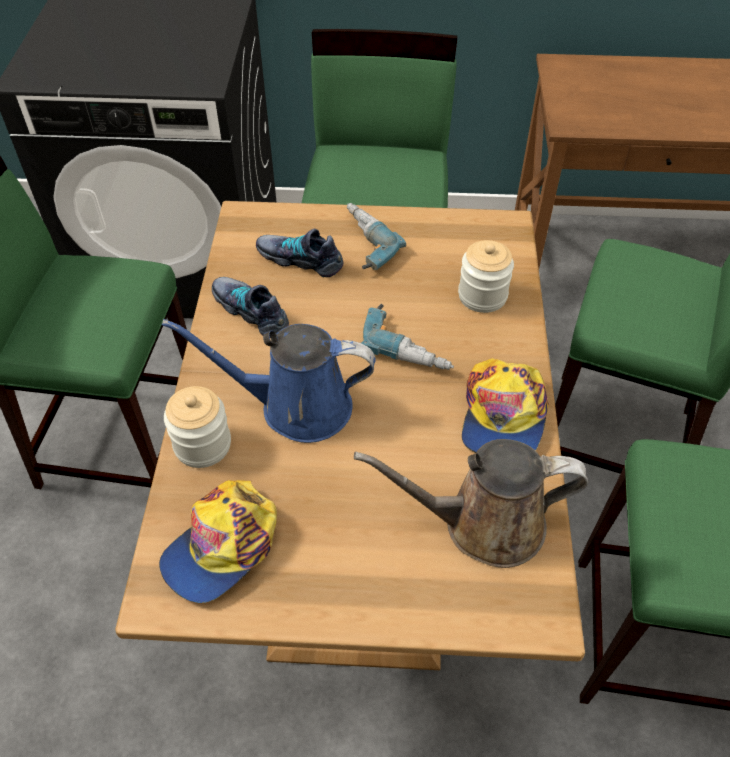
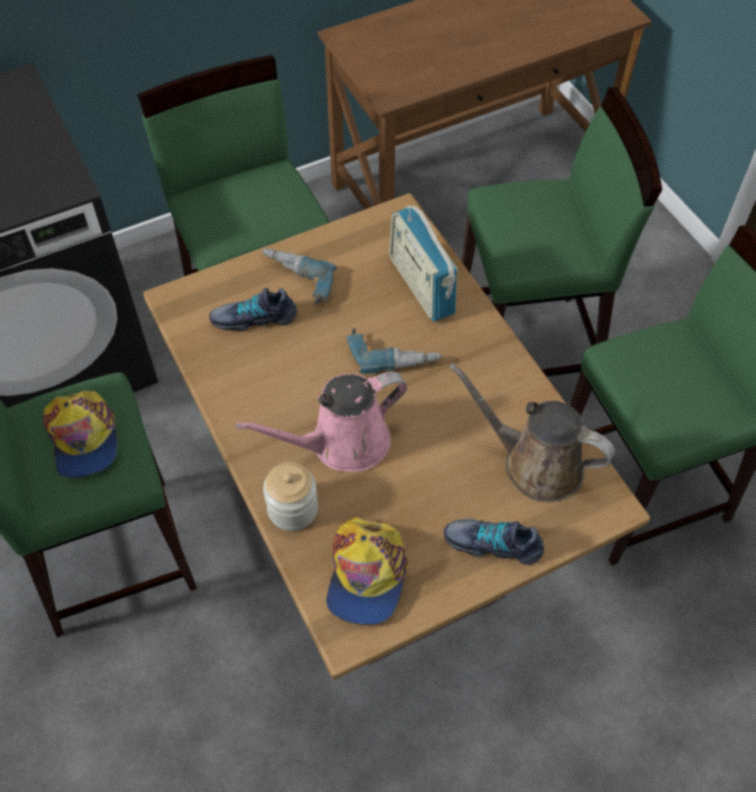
camera: 30 degrees left, 5 degrees up
blue watering can [162,319,376,443] -> pink watering can [236,372,407,471]
shoe [212,277,289,337] -> shoe moved to [444,519,544,565]
brown watering can [354,439,588,568] -> brown watering can turned 60 degrees clockwise [449,363,615,502]
jar [458,240,514,313] -> radio [389,205,457,321]
cap [462,358,549,453] -> cap moved to [43,390,117,478]

